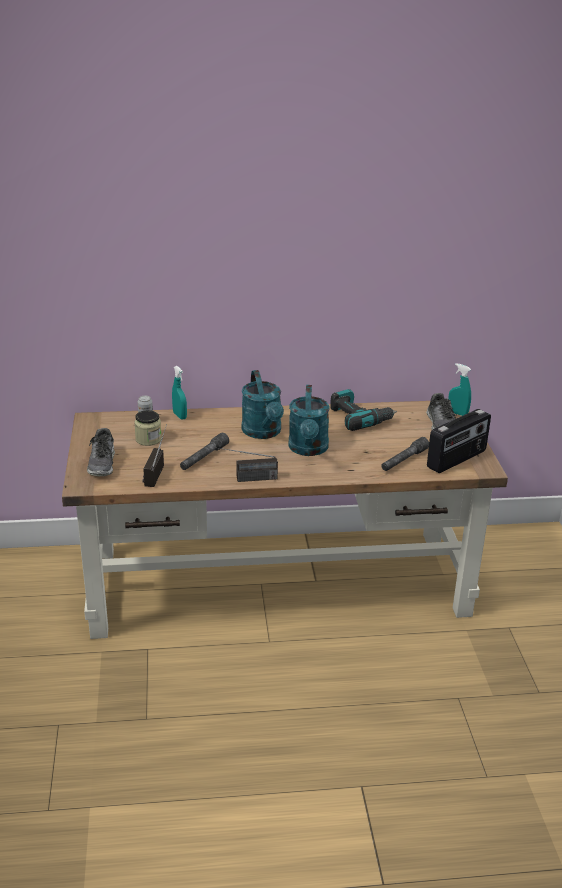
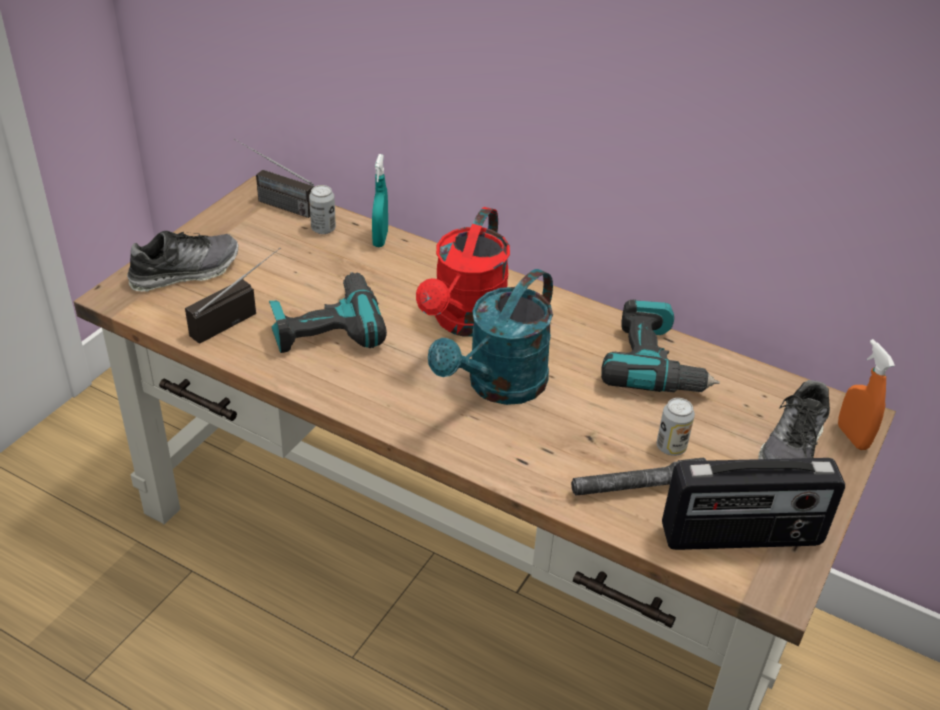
camera: 35 degrees right, 10 degrees up
shoe [87,428,115,476] -> shoe turned 150 degrees counterclockwise [127,231,238,292]
jar [134,410,162,446] -> none
grey flashlight [180,433,229,470] -> power drill [269,272,387,353]
radio [214,447,278,482] -> radio moved to [234,138,315,218]
turquoise watering can [241,370,284,439] -> red watering can [416,207,510,337]
turquoise spray bottle [448,363,471,416] -> orange spray bottle [838,339,895,450]
none -> can [657,398,695,456]

